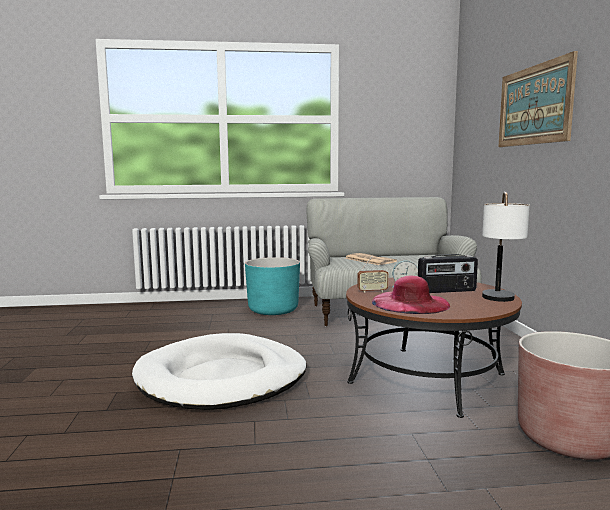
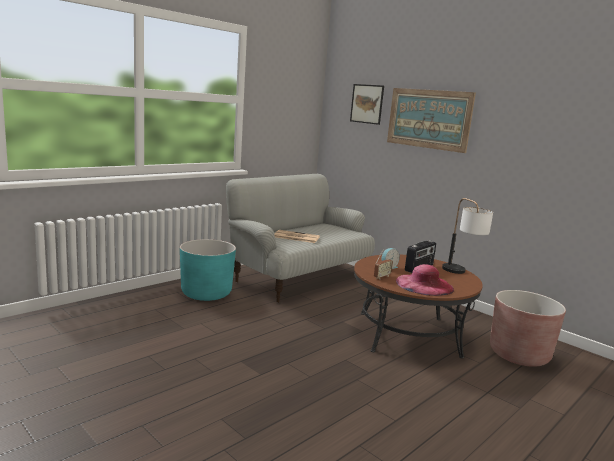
camera: 40 degrees left, 5 degrees up
white dog bed [132,333,307,410] -> none
none -> picture [350,84,384,125]

